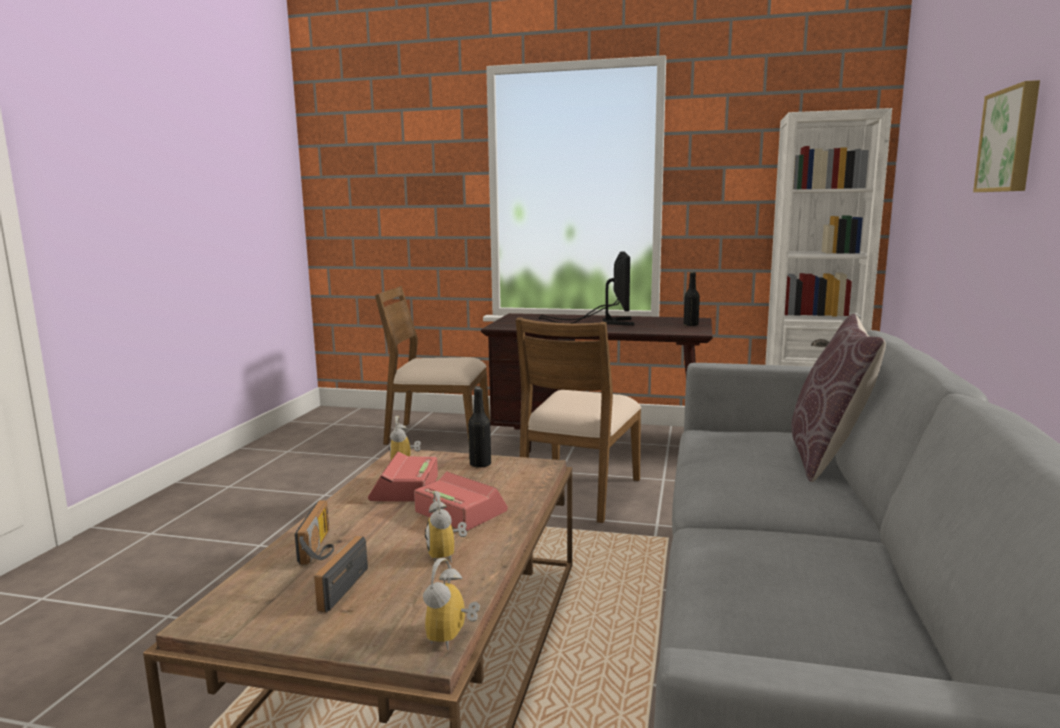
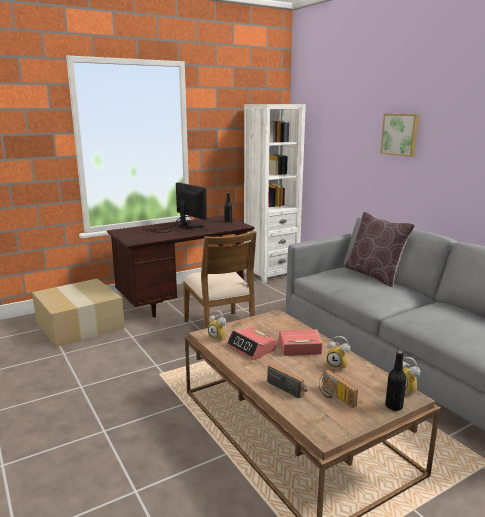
camera: 45 degrees left, 5 degrees up
brown chair [375,286,490,445] -> cardboard box [32,279,125,347]
black bottle [468,388,491,468] -> black bottle moved to [385,351,406,411]

